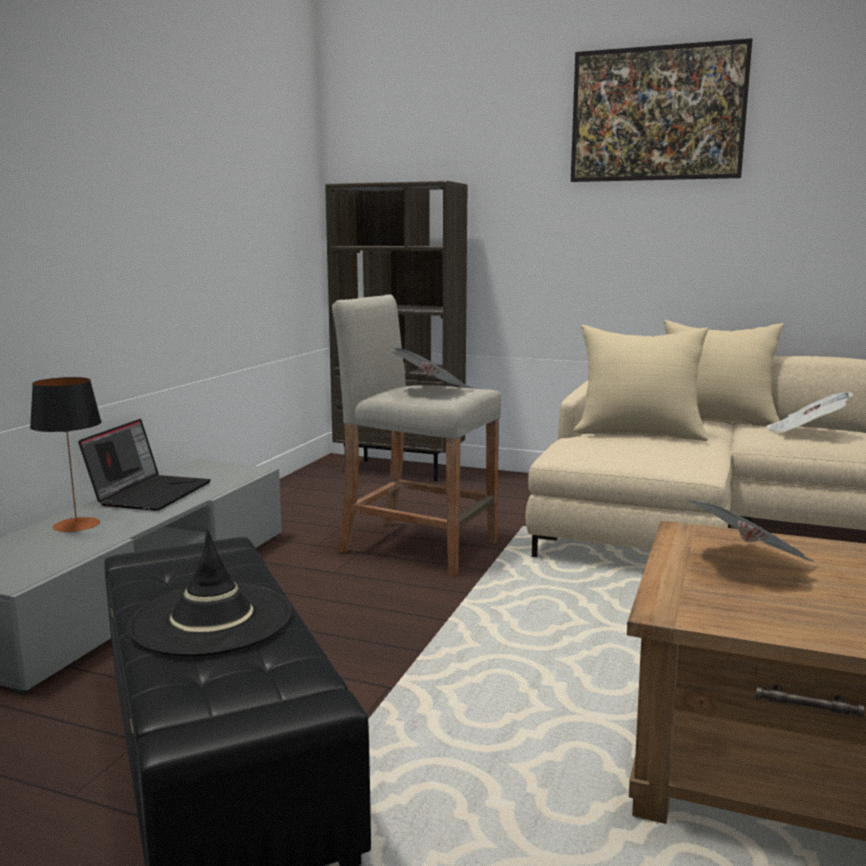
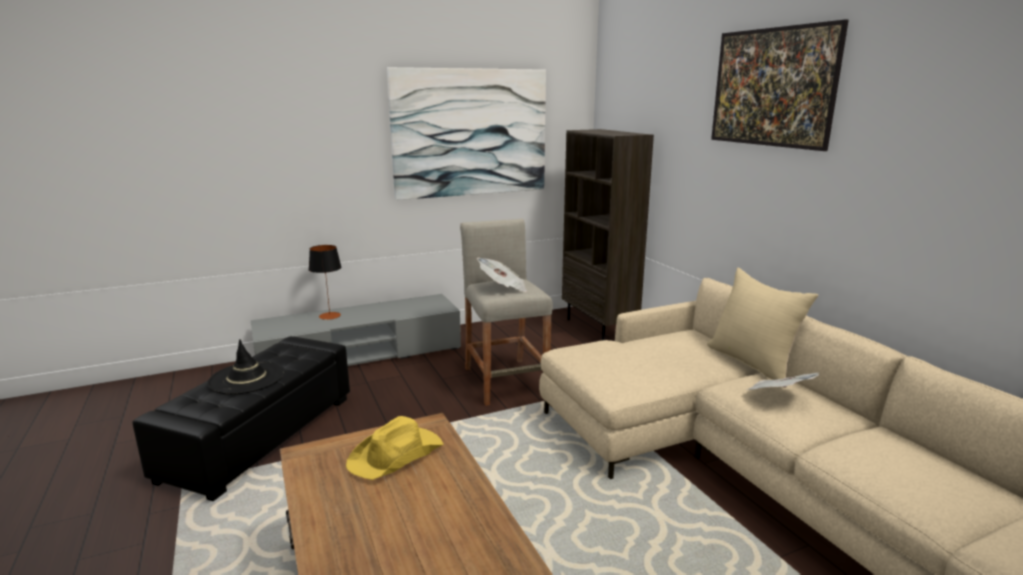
camera: 45 degrees right, 5 degrees up
laptop [78,419,211,511] -> none
beige pillow [573,325,708,441] -> none
newspaper [686,500,819,562] -> yellow hat [346,416,443,480]
none -> picture [387,67,546,200]

